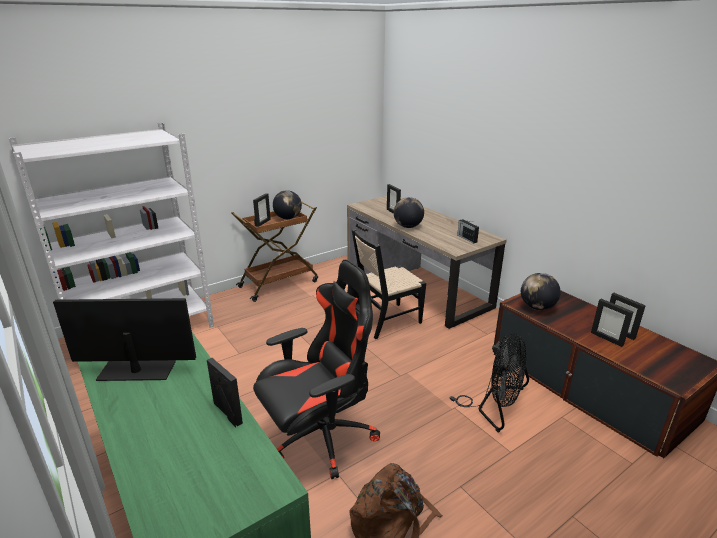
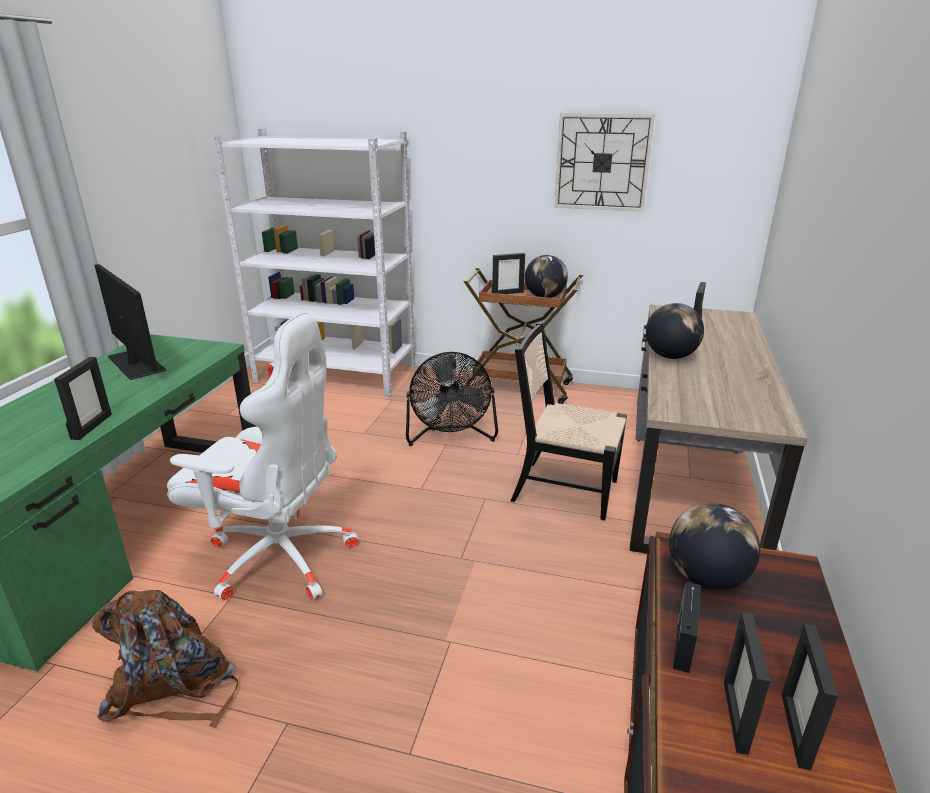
camera: 50 degrees right, 0 degrees up
black office chair [253,260,380,479] -> white office chair [167,312,359,600]
black fan [450,333,529,432] -> black fan moved to [406,352,498,446]
radio [457,219,479,244] -> radio moved to [673,582,701,673]
none -> wall clock [554,113,655,212]

